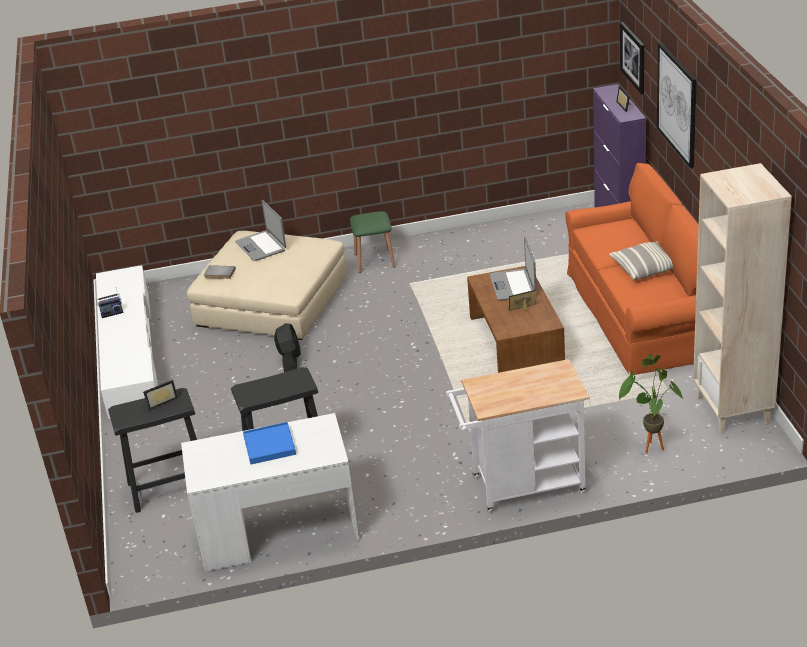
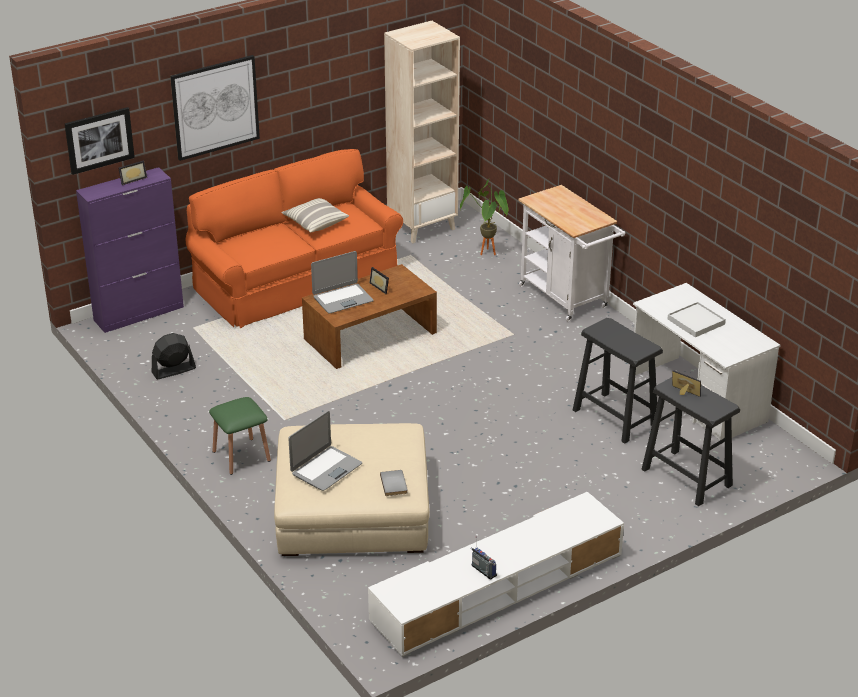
camera: 115 degrees left, 0 degrees up
blue tray [243,422,296,465] -> white tray [668,302,726,337]
black fan [274,323,301,372] -> black fan moved to [152,333,196,379]

